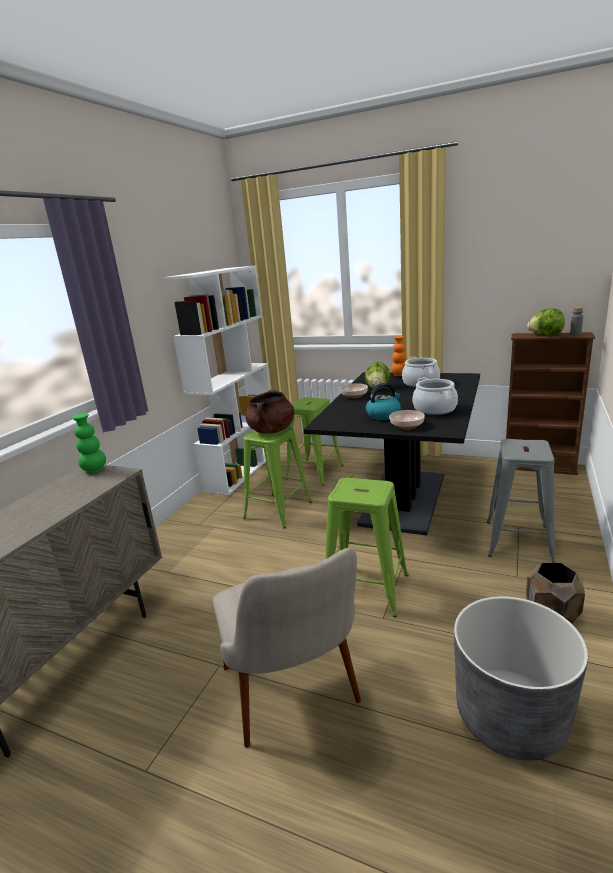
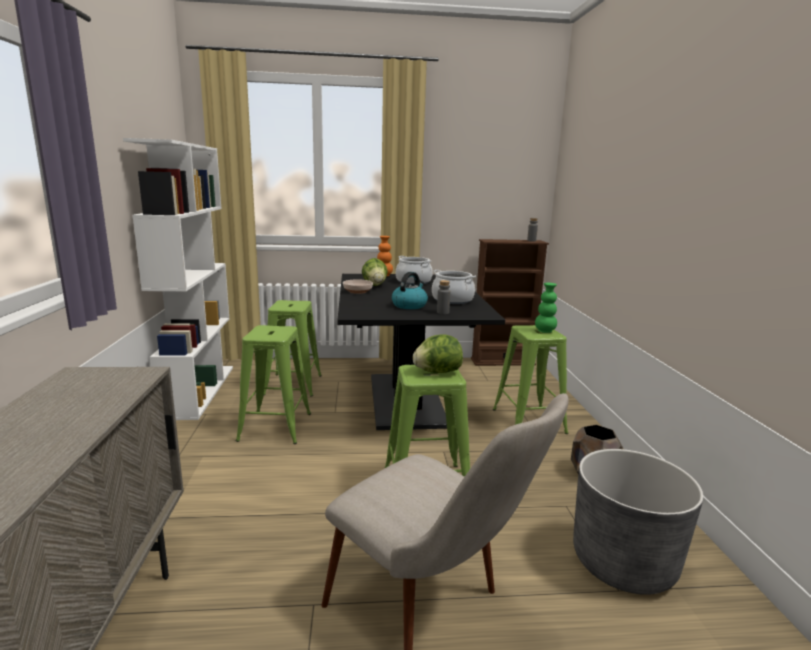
camera: 30 degrees left, 5 degrees down
green vase [72,413,106,473] -> green vase moved to [535,283,557,333]
brown cooking pot [246,390,294,434] -> none
bowl [389,410,425,429] -> grey bottle [437,280,450,314]
grey stool [487,439,556,563] -> green stool [493,325,568,434]
lettuce [527,308,565,335] -> lettuce moved to [413,334,463,373]

